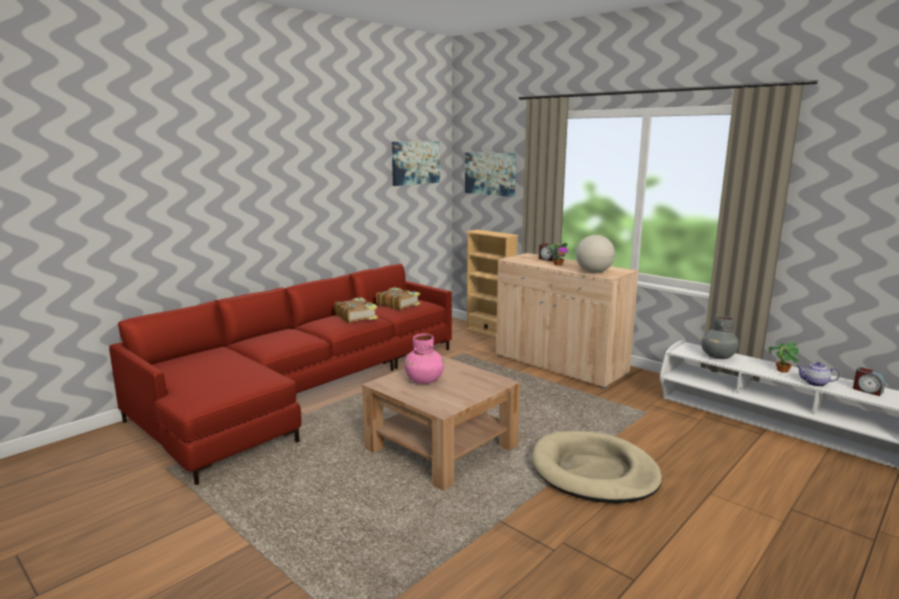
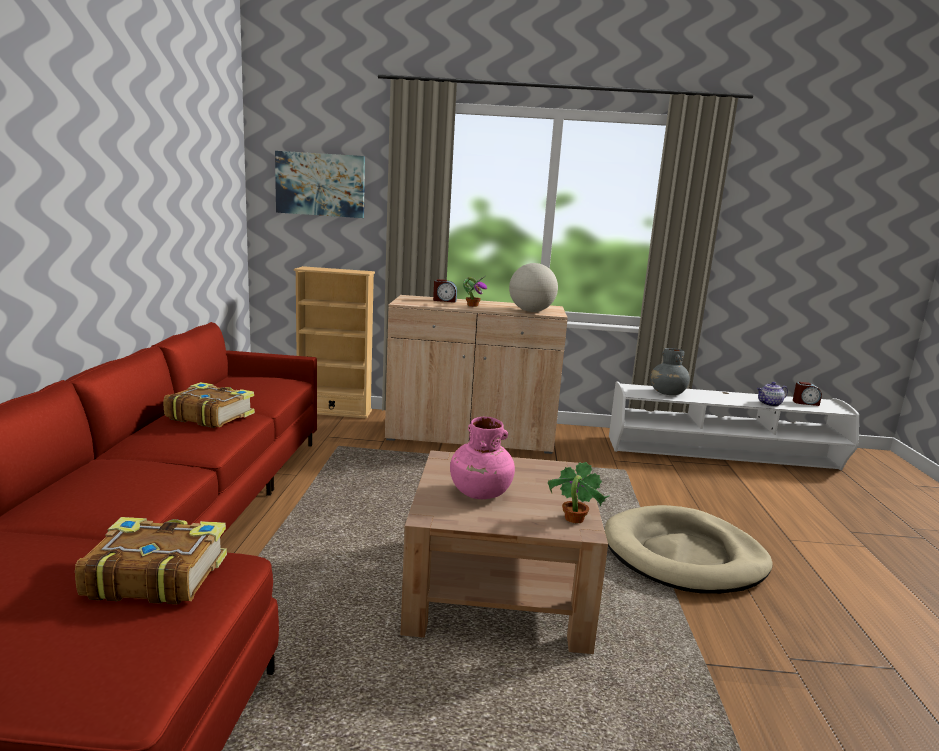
camera: 40 degrees left, 0 degrees up
book [376,287,420,310] -> book moved to [75,517,227,604]
picture [392,142,440,186] -> none
potted plant [769,342,802,373] -> potted plant moved to [548,462,610,524]

